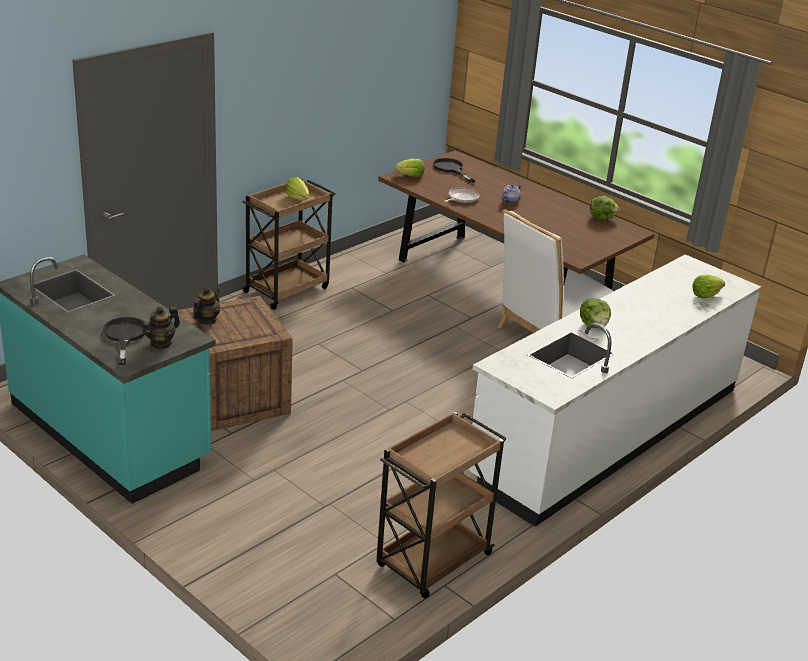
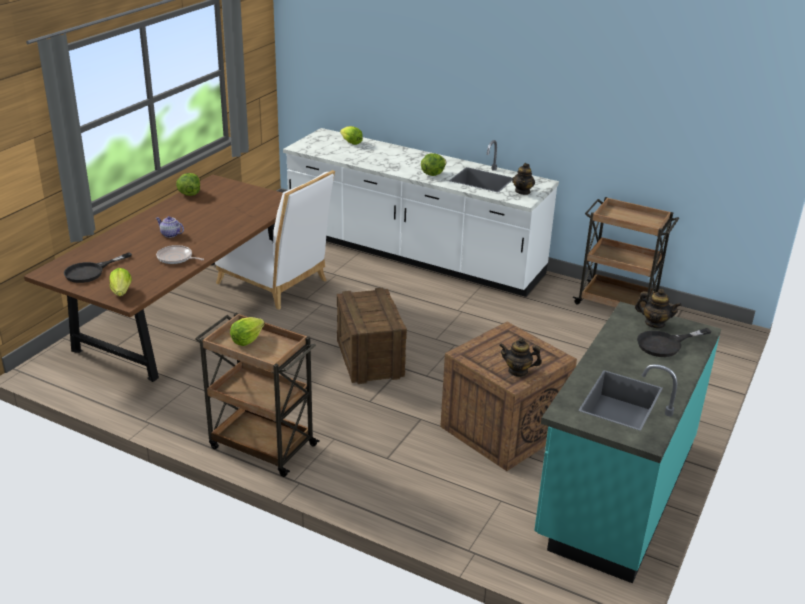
camera: 105 degrees left, 0 degrees up
none -> crate [337,287,407,384]
none -> teapot [512,163,535,195]

